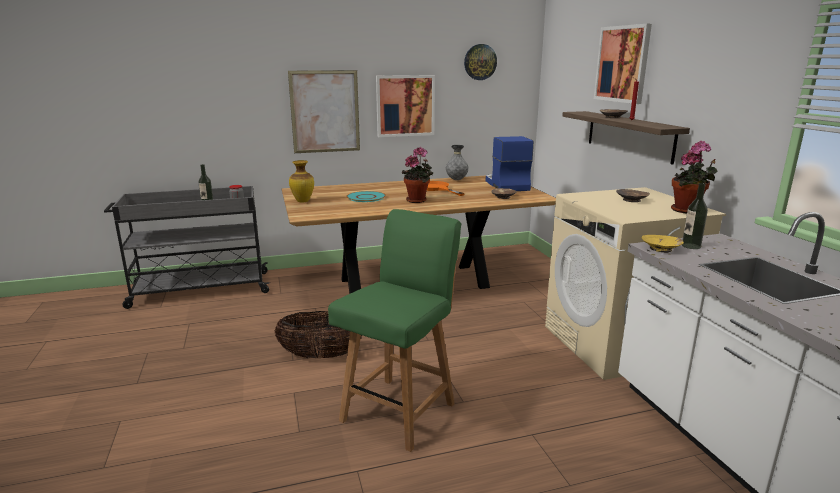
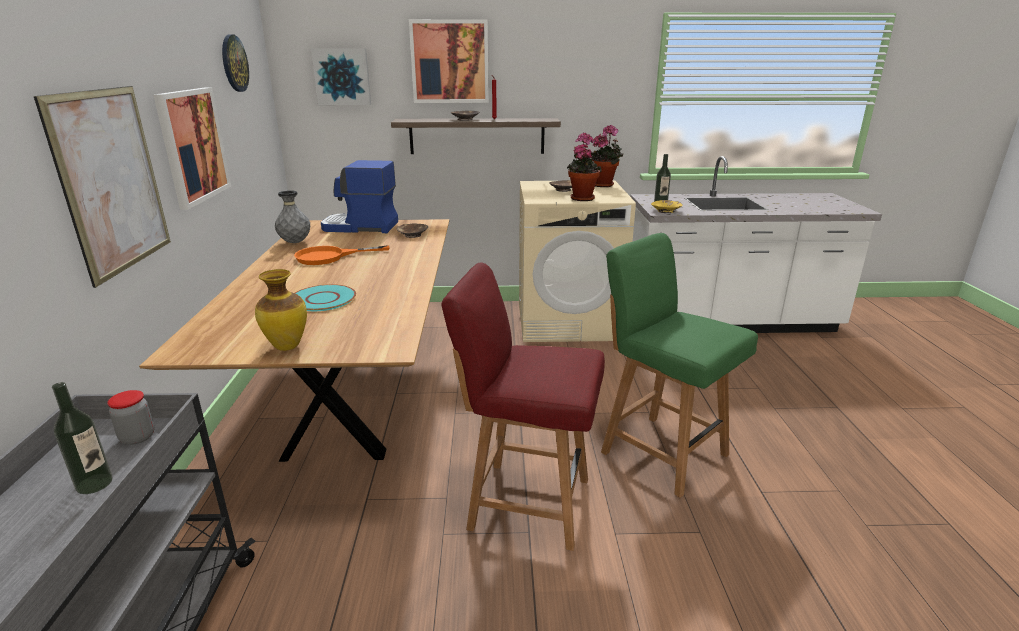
camera: 75 degrees left, 5 degrees up
basket [275,311,362,359] -> red chair [441,263,605,551]
potted plant [401,147,433,203] -> potted plant moved to [567,132,602,201]
none -> picture [311,48,371,105]

